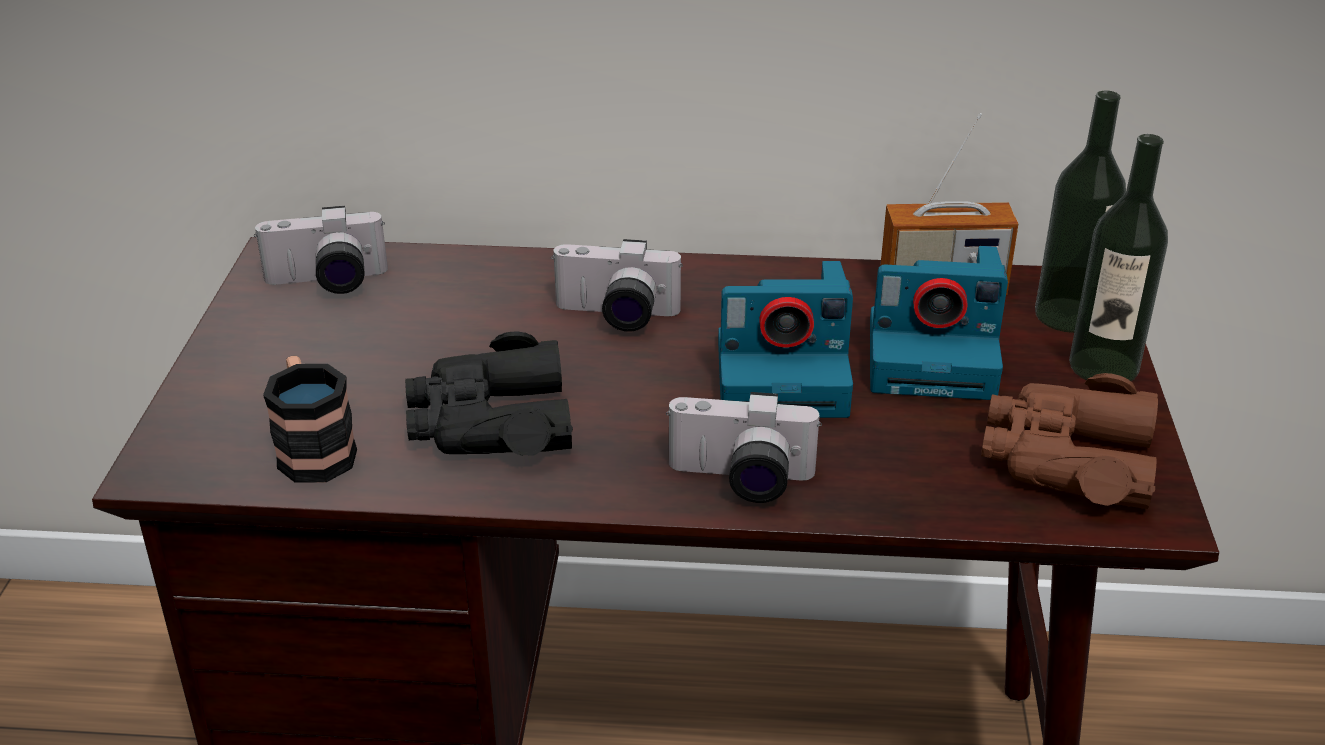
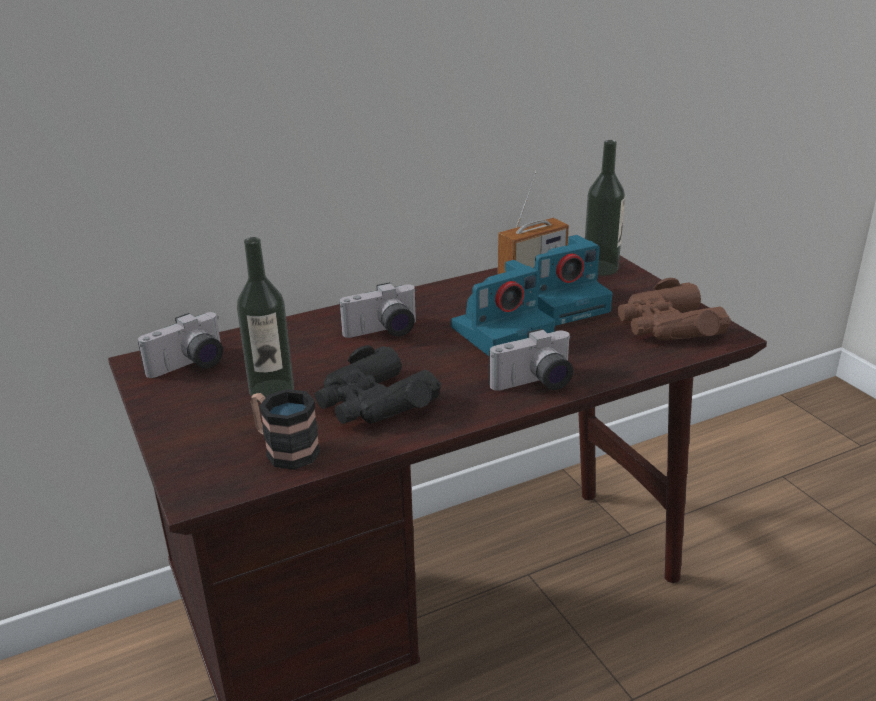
camera: 30 degrees left, 5 degrees down
bottle [1069,134,1168,381] -> bottle moved to [237,237,294,402]

